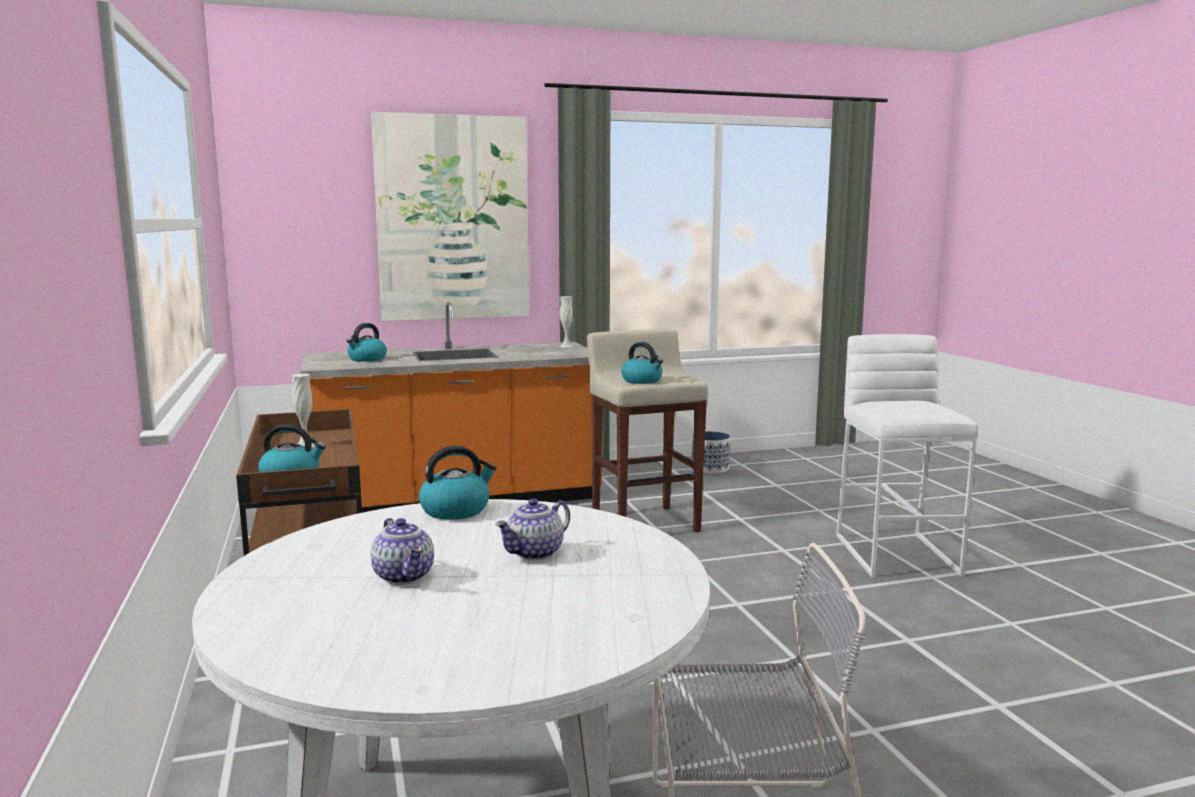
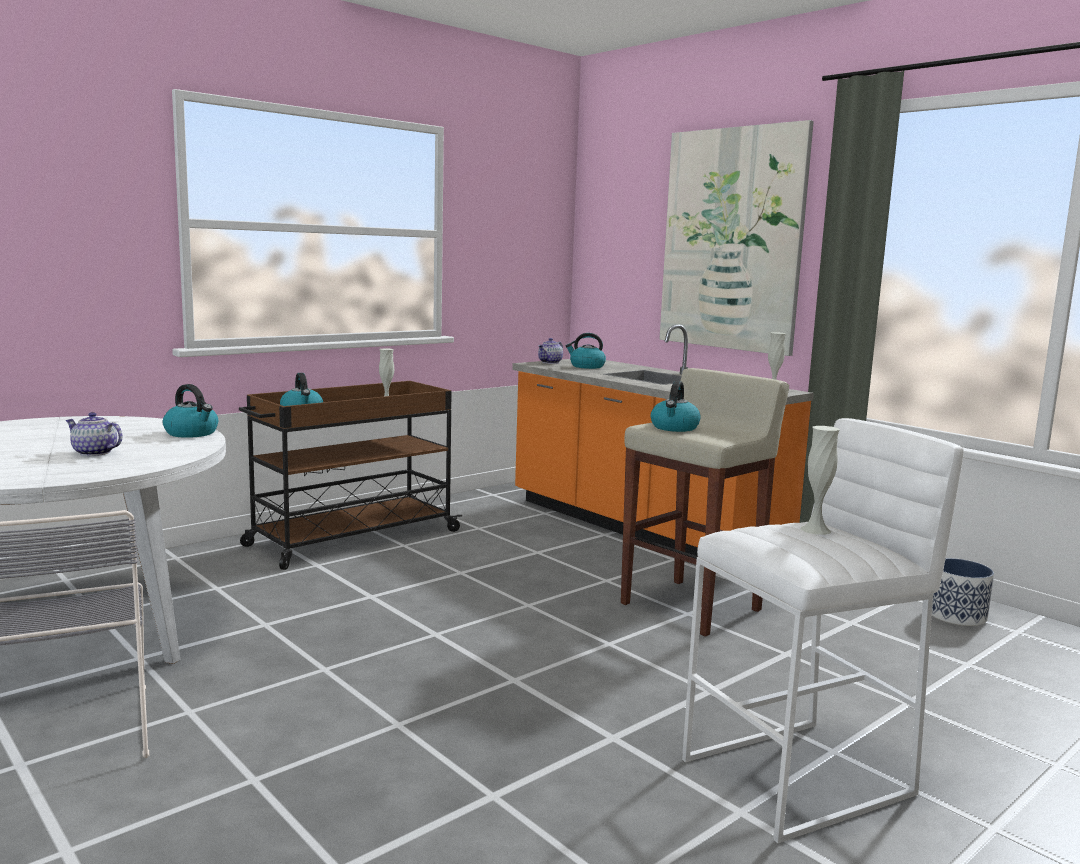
camera: 65 degrees right, 0 degrees up
teapot [371,518,434,585] -> teapot moved to [538,338,563,364]
none -> white vase [801,426,840,535]

